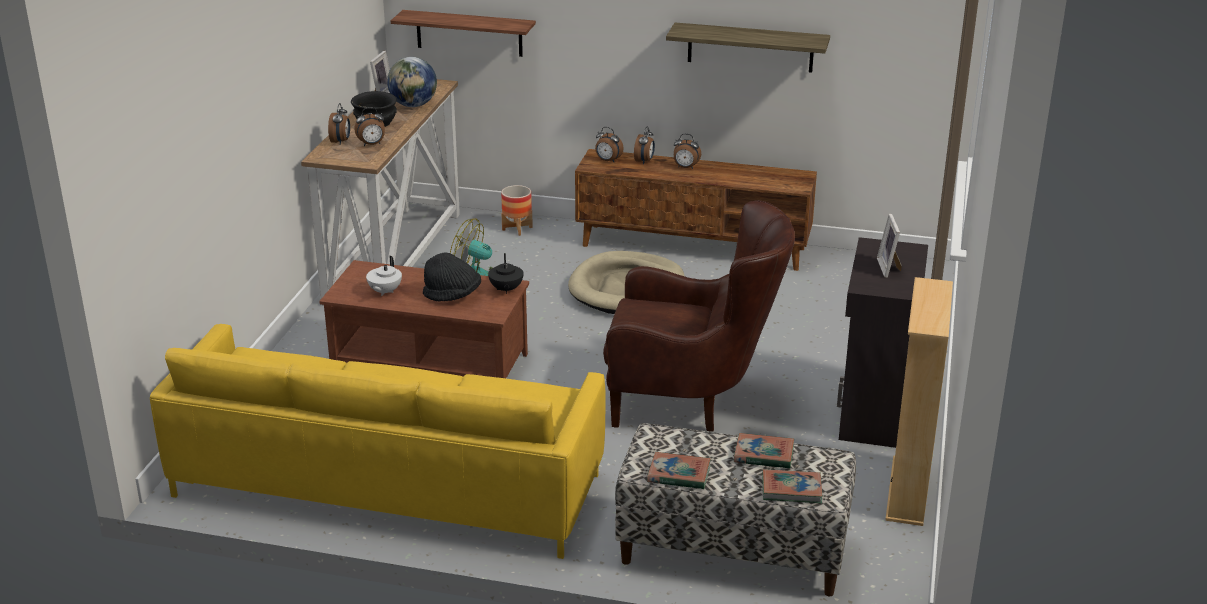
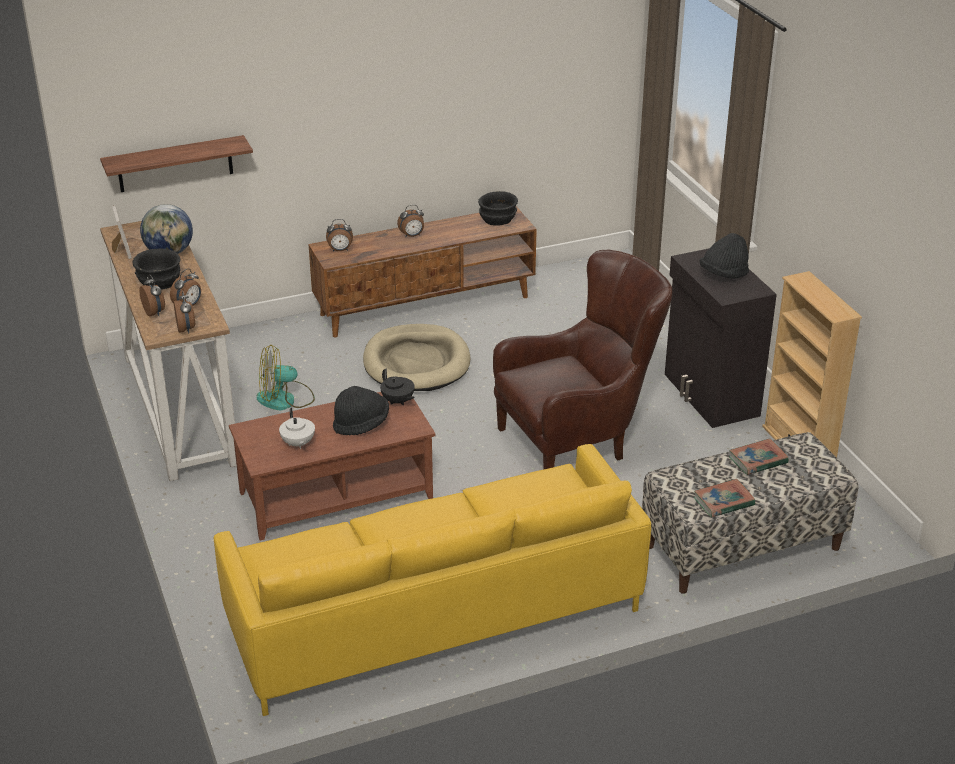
camera: 35 degrees left, 5 degrees up
planter [501,185,533,236] -> none
alarm clock [634,126,655,164] -> alarm clock moved to [174,290,195,334]
shelf [666,22,830,73] -> none
book [762,469,823,503] -> none
picture frame [877,214,902,278] -> black hat [700,233,749,279]
none -> black bowl [478,191,518,226]

